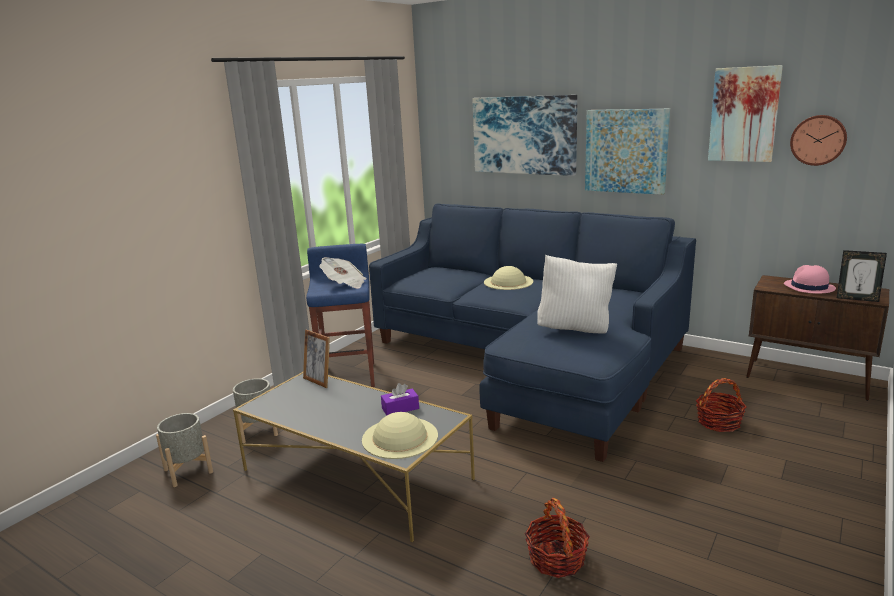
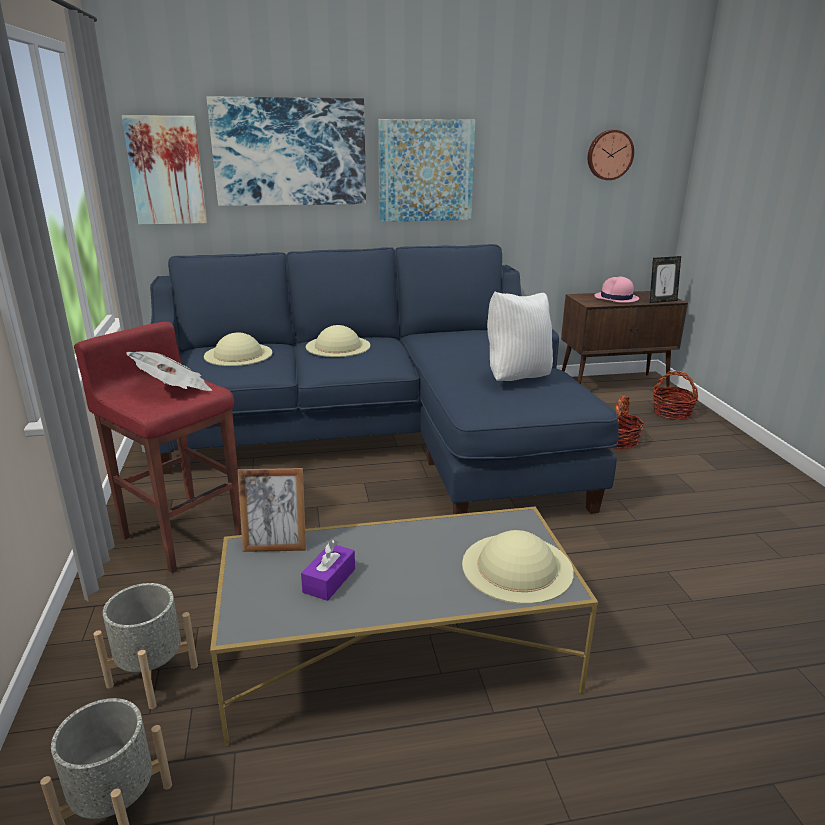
camera: 45 degrees left, 5 degrees up
blue stool [306,244,375,387] -> red stool [74,322,242,573]
purple tissue box [381,383,419,416] -> purple tissue box moved to [301,540,355,601]
basket [525,498,590,578] -> basket moved to [653,371,698,420]
picture [708,65,783,162] -> picture moved to [122,115,207,225]
none -> beige hat [204,333,272,366]

